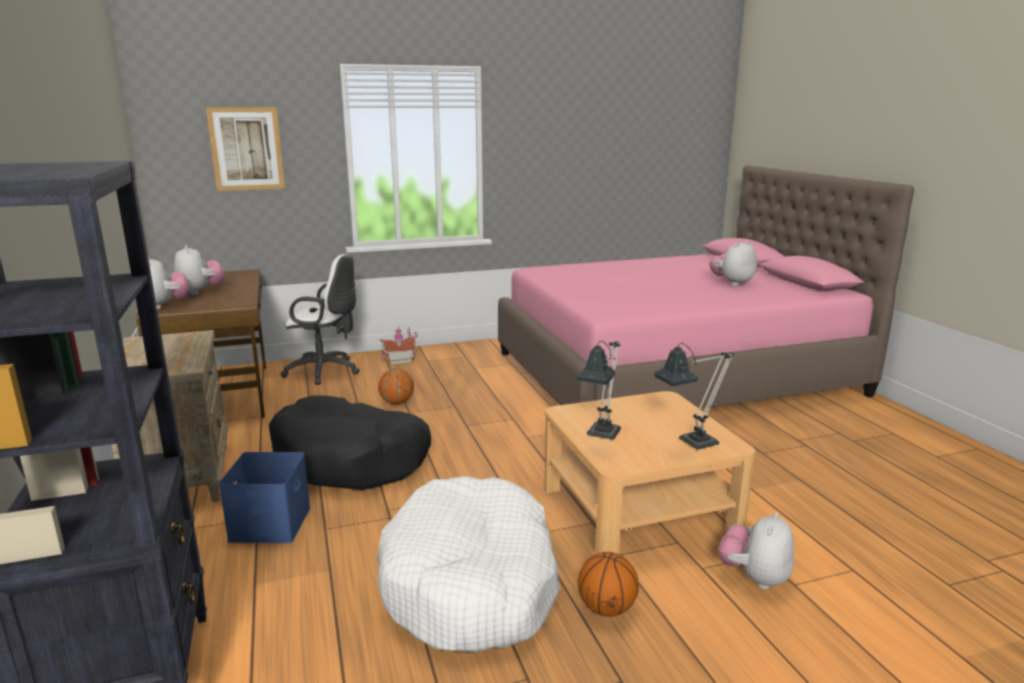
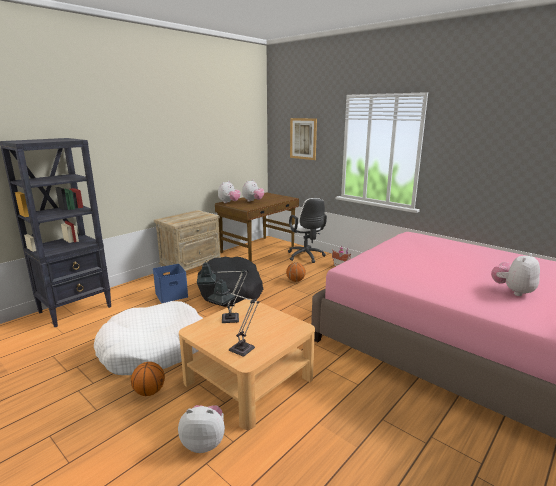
camera: 60 degrees right, 0 degrees up
plush toy [710,240,757,286] -> plush toy turned 60 degrees counterclockwise [491,253,540,296]

